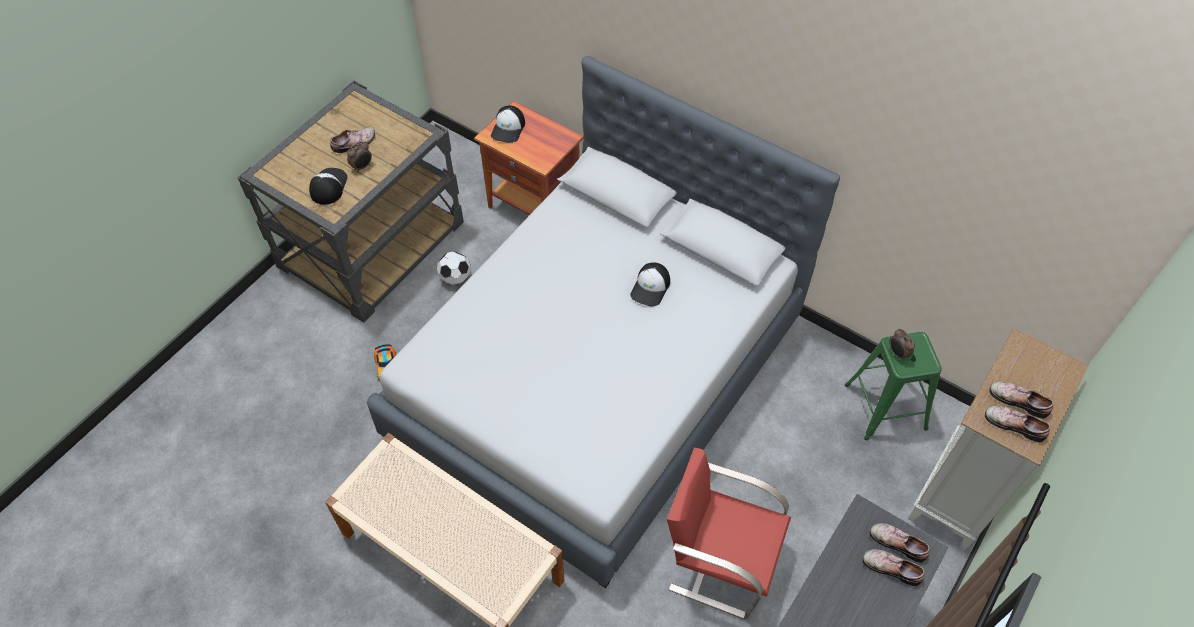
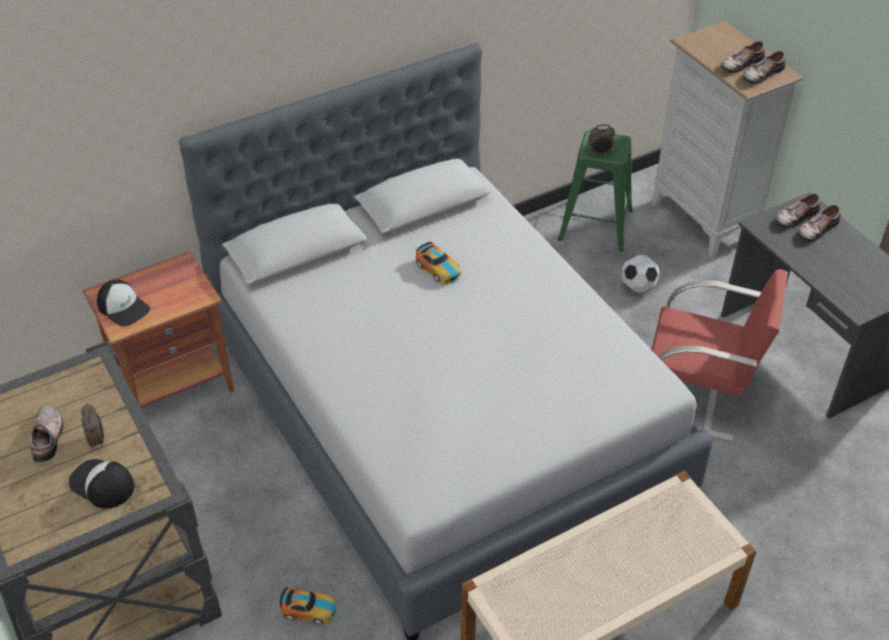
camera: 65 degrees left, 10 degrees down
football [437,251,471,285] -> football moved to [621,255,660,293]
cap [630,262,670,306] -> toy car [416,242,461,285]
red chair [667,448,791,619] -> red chair turned 120 degrees counterclockwise [651,269,788,442]

